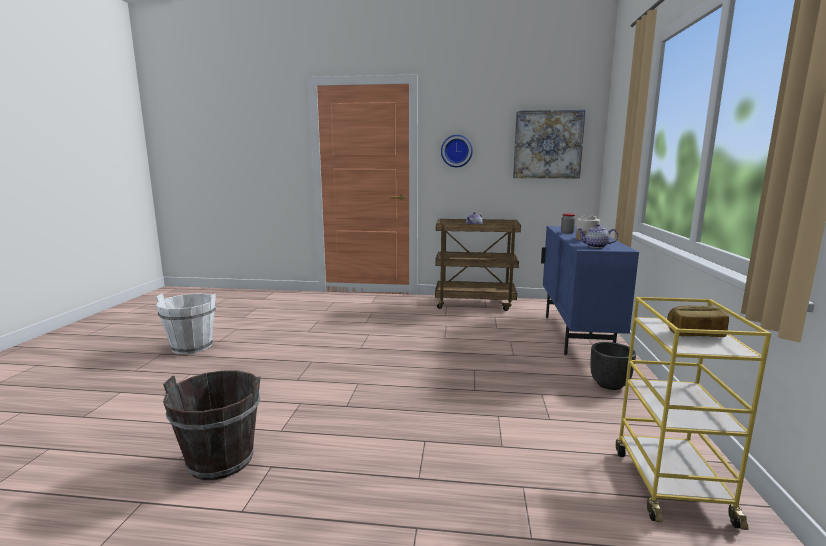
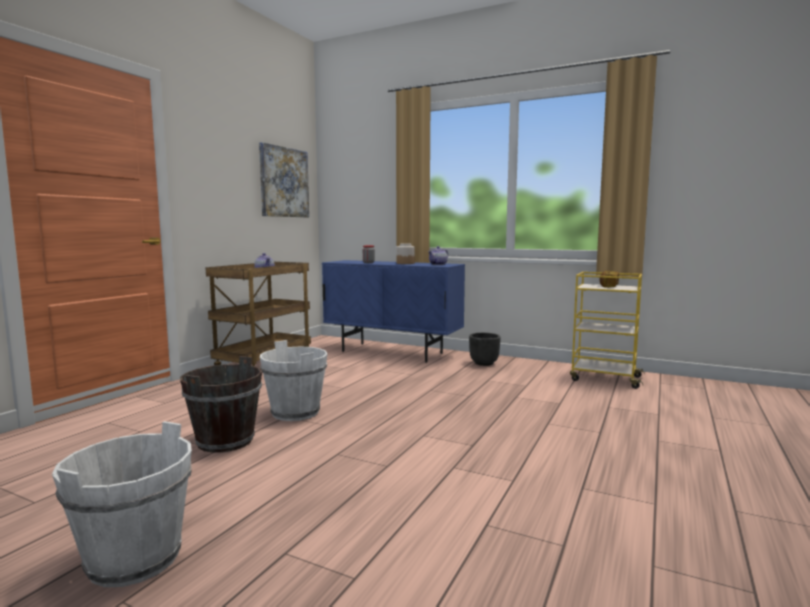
camera: 70 degrees left, 5 degrees down
brown bucket [163,370,260,480] -> brown bucket moved to [180,356,262,453]
wall clock [441,135,473,167] -> none
none -> white bucket [260,340,328,421]

